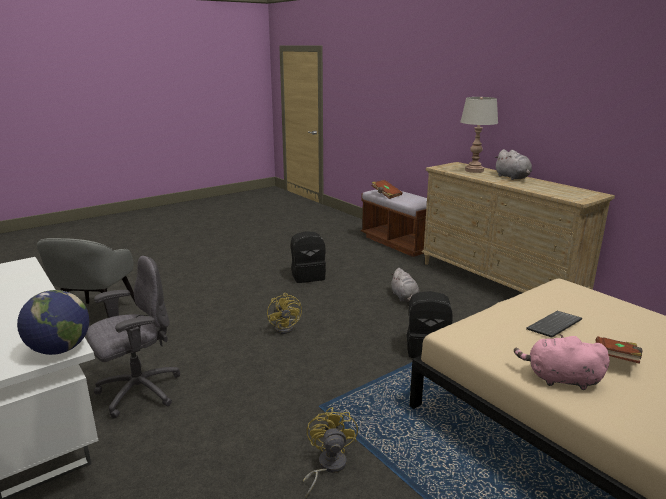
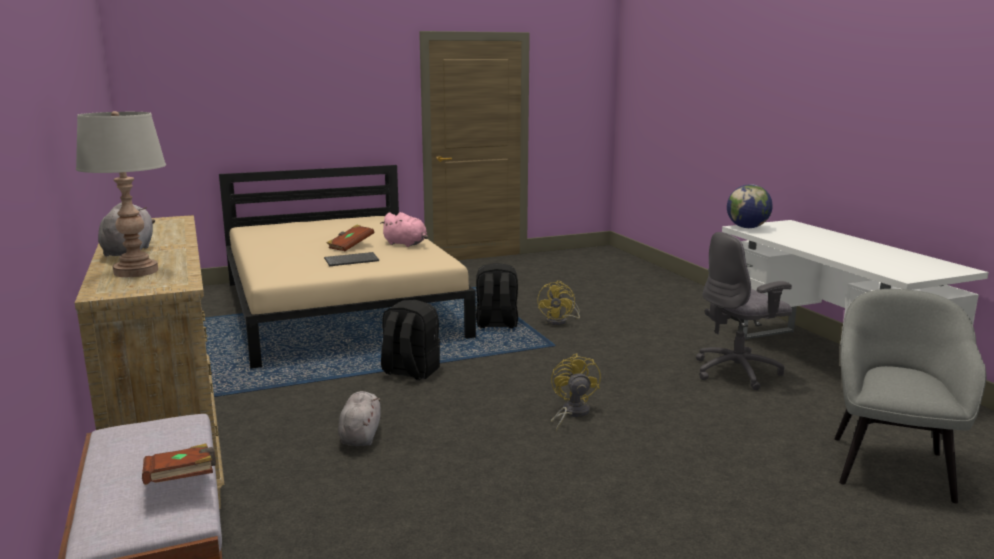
camera: 165 degrees left, 5 degrees down
black backpack [291,231,326,283] -> black backpack moved to [476,263,518,328]

